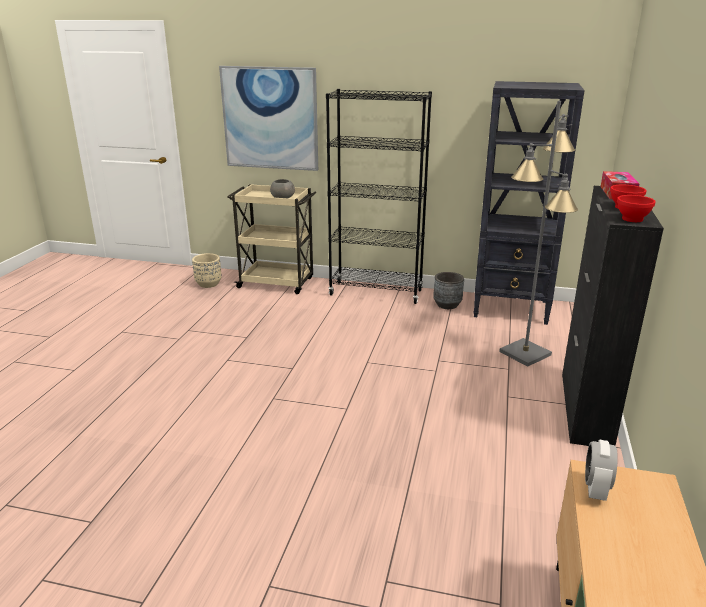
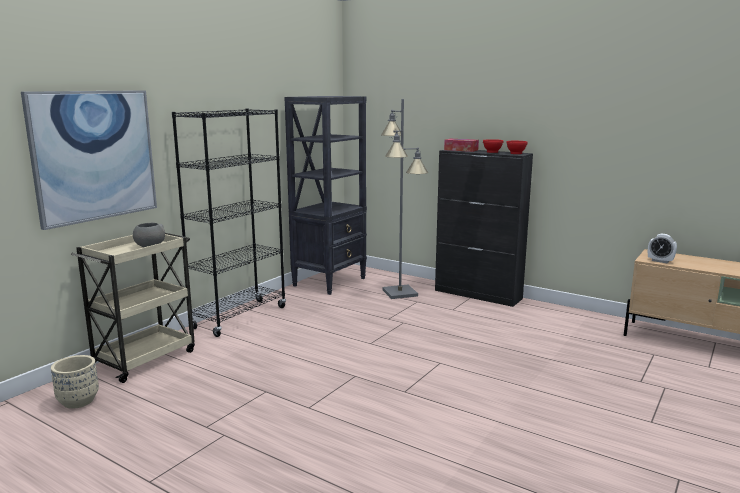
camera: 70 degrees left, 10 degrees down
grey planter [433,272,464,309] -> none

